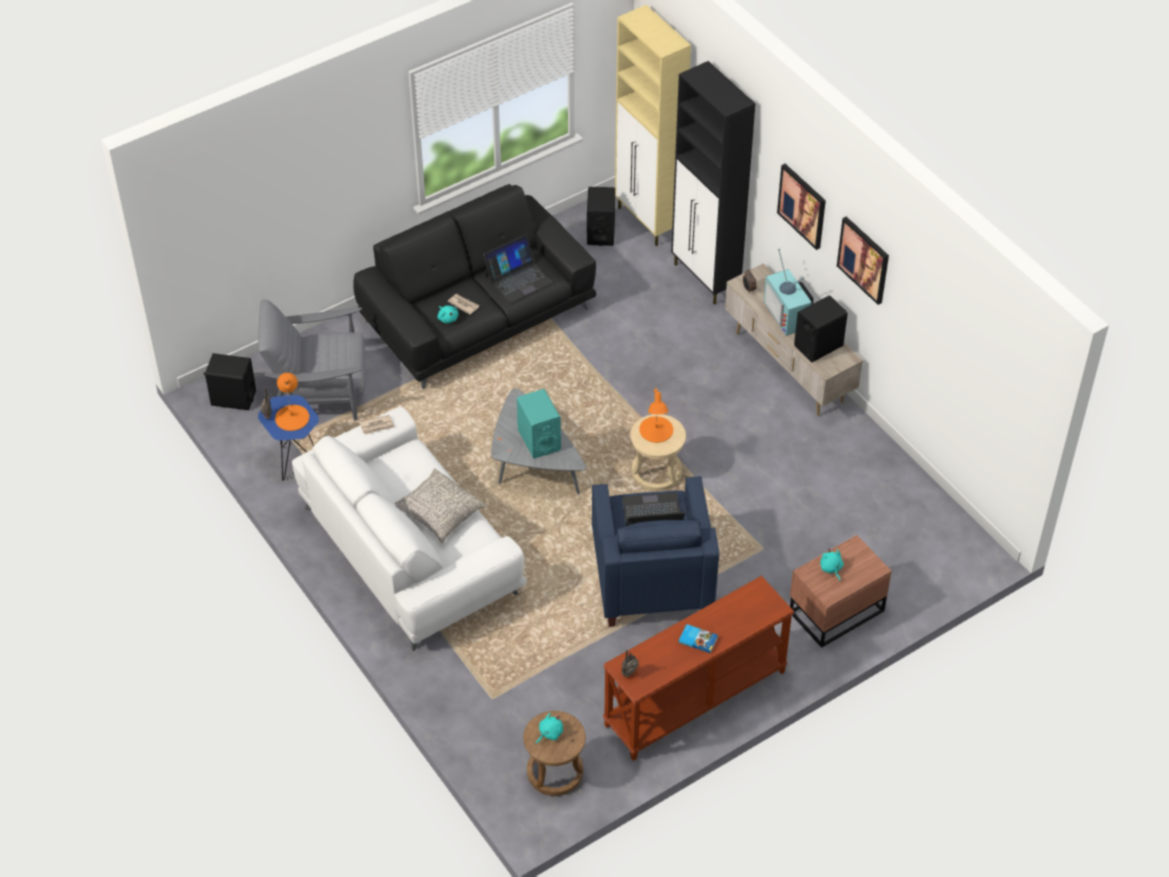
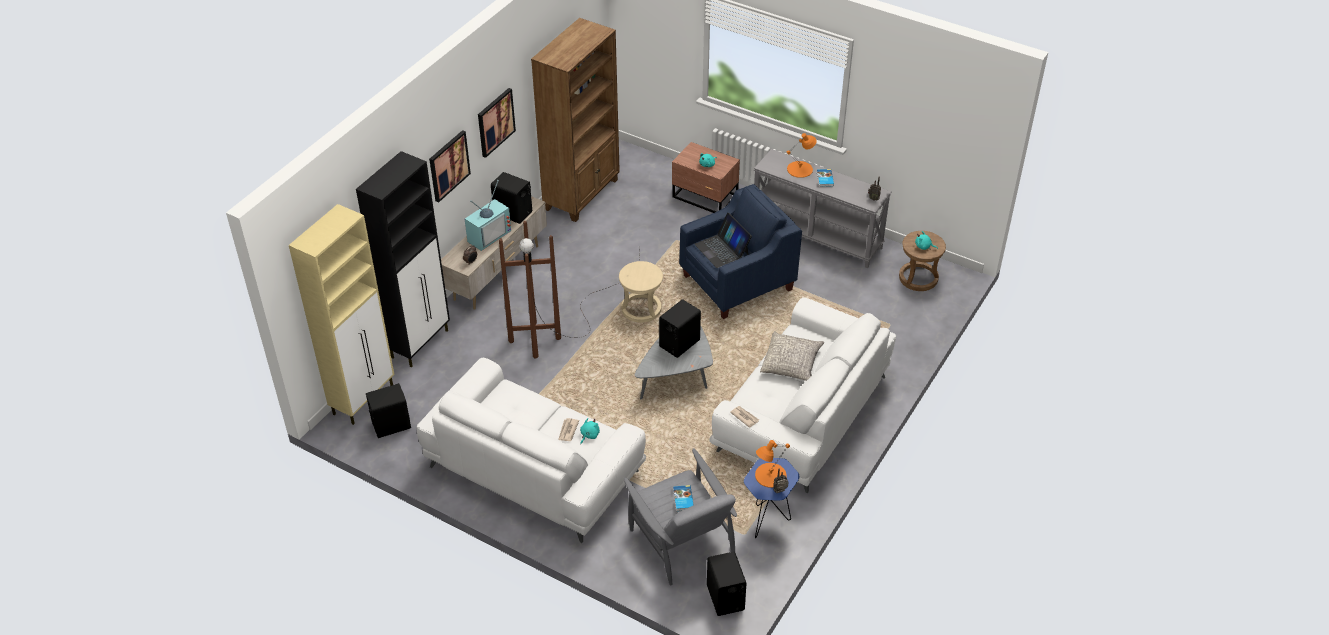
camera: 115 degrees left, 5 degrees down
black sofa [353,184,596,389] -> white sofa [416,358,646,543]
laptop [483,234,552,303] -> none
turquoise speaker [517,389,561,458] -> black speaker [659,299,701,358]
brown console table [603,576,794,761] -> grey console table [754,149,891,268]
orange table lamp [639,389,673,443] -> orange table lamp moved to [787,133,816,178]
none -> brown floor lamp [499,221,640,358]
none -> brown bookcase [531,18,620,222]
none -> book [673,485,693,511]

